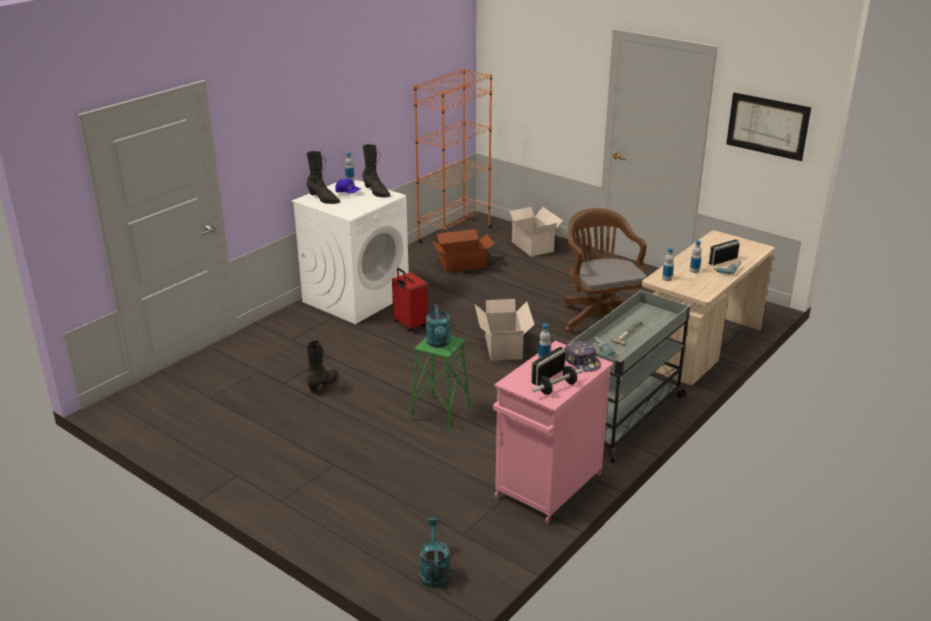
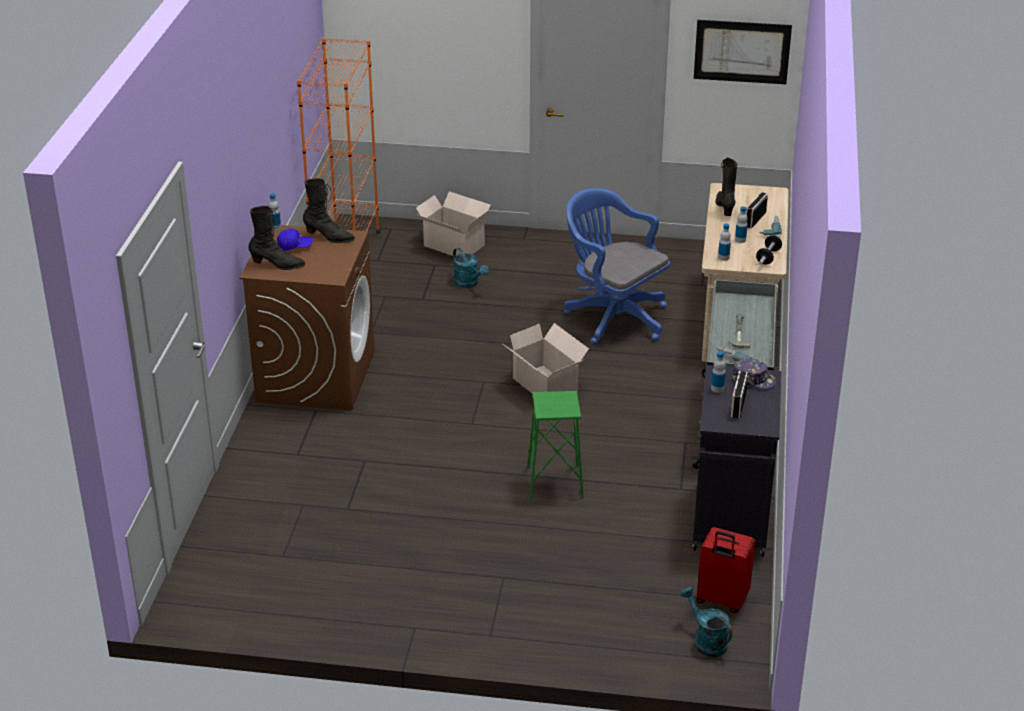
camera: 30 degrees left, 5 degrees up
white washing machine [292,179,409,324] -> brown washing machine [239,225,375,411]
black boot [306,340,337,393] -> black boot moved to [716,157,737,216]
red suitcase [392,268,428,332] -> red suitcase moved to [696,527,755,613]
turquoise watering can [426,304,451,348] -> turquoise watering can moved to [453,248,489,288]
cardboard box [432,229,494,273] -> none
pink cabinet [493,341,613,524] -> black cabinet [693,365,781,557]
dumbbell [532,366,583,395] -> dumbbell moved to [756,235,782,265]
brown office chair [564,208,647,332] -> blue office chair [563,188,670,345]

